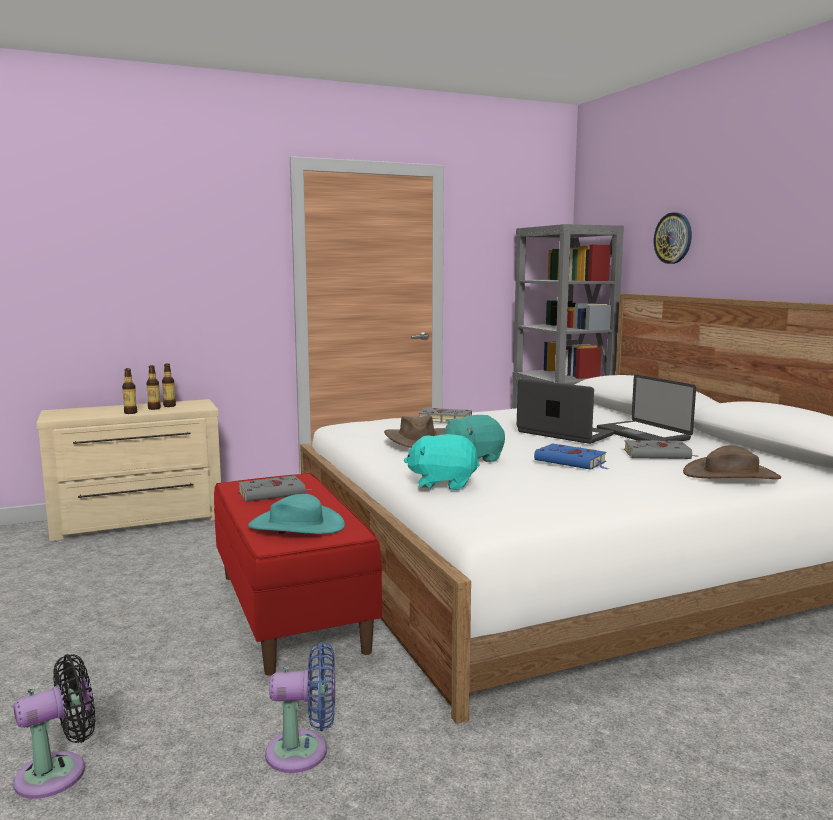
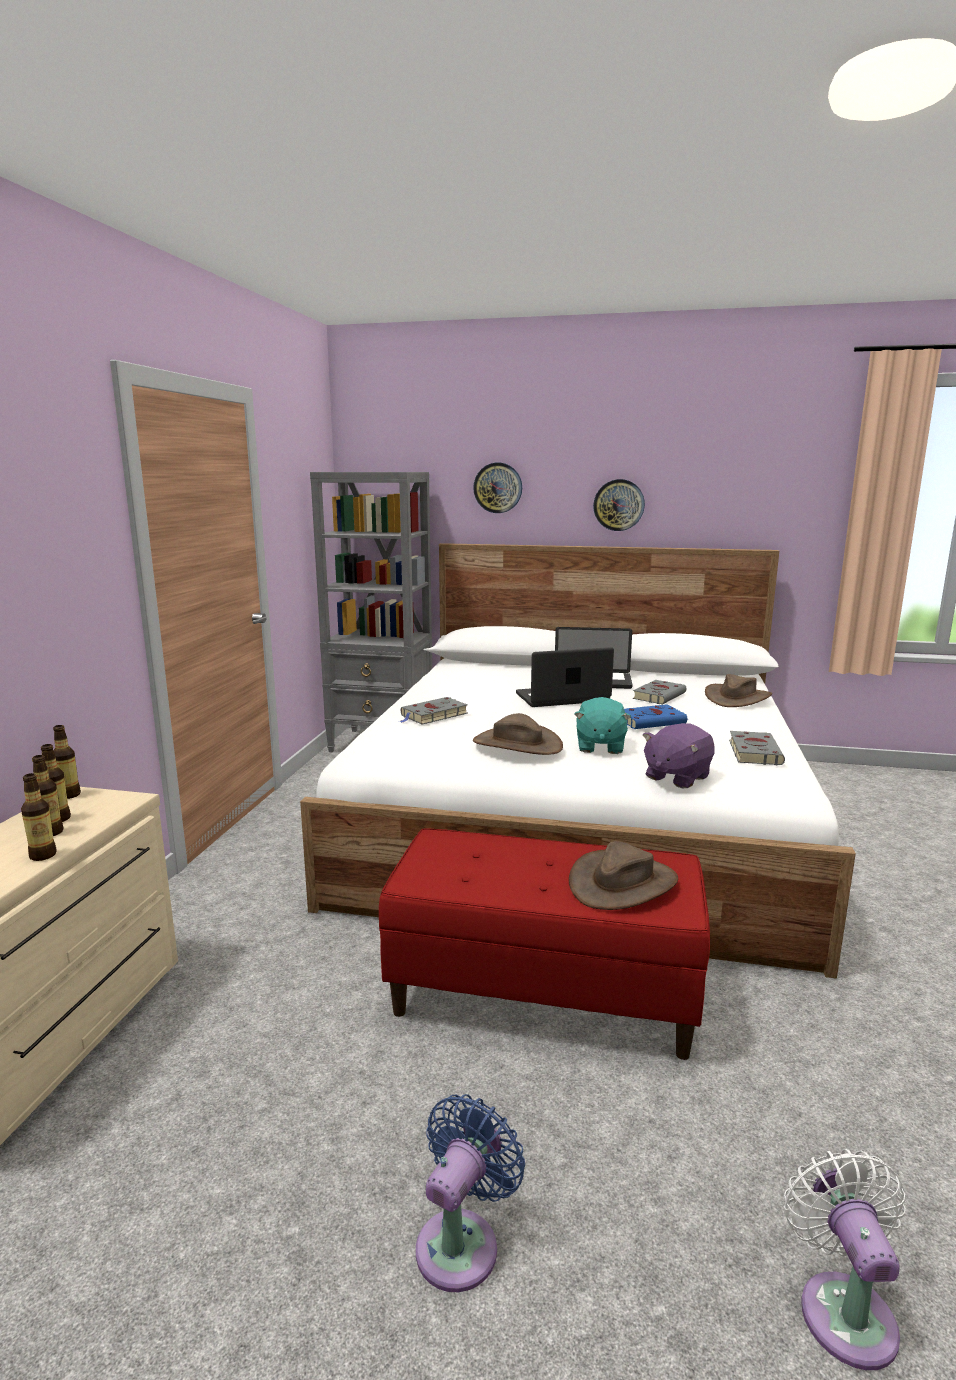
camera: 55 degrees left, 5 degrees up
black fan [13,654,95,799] -> white fan [784,1149,906,1370]
grey book [238,476,311,502] -> grey book moved to [729,731,785,765]
turquoise hat [248,494,345,534] -> brown hat [569,841,678,910]
blue fan [265,642,335,773] -> blue fan moved to [416,1094,525,1292]
turquoise plush toy [404,434,479,490] -> purple plush toy [643,723,715,789]
none -> bottle [53,725,81,799]
none -> wall clock [593,479,645,531]

